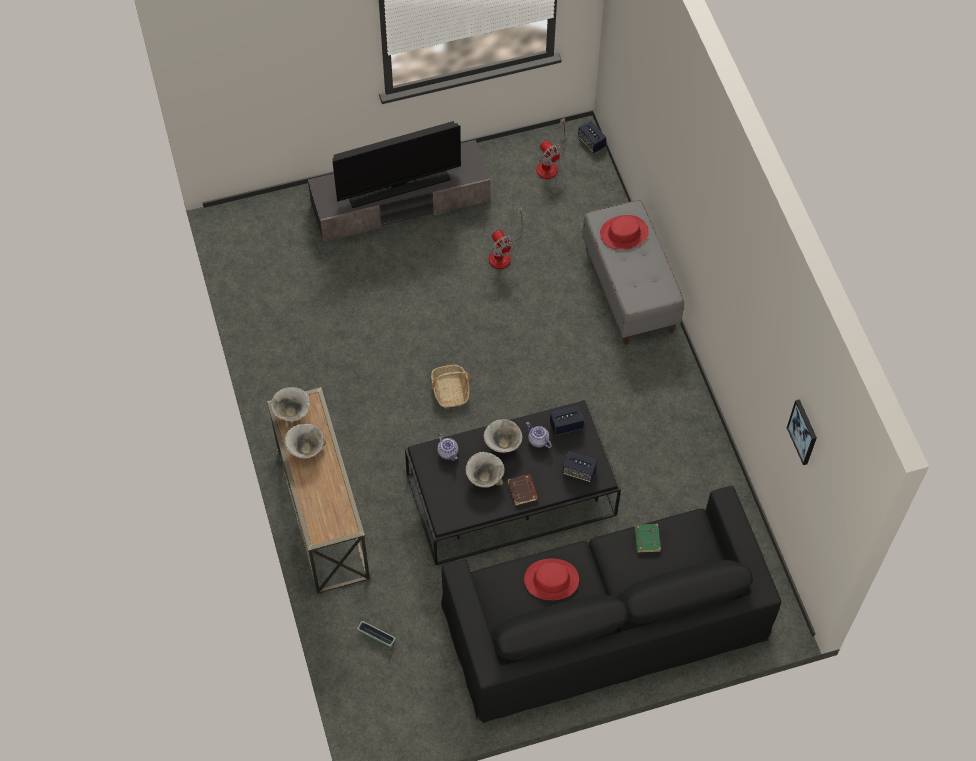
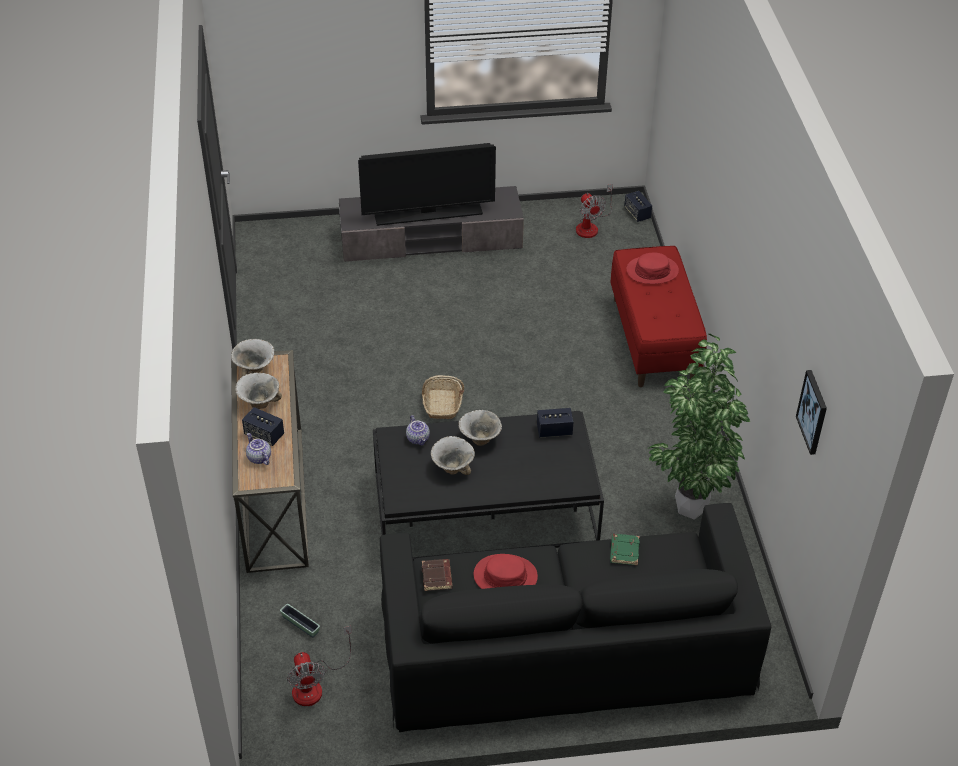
camera: 10 degrees right, 15 degrees down
fan [489,207,523,269] -> fan moved to [287,626,352,706]
brown book [508,474,538,506] -> brown book moved to [422,559,452,591]
teapot [526,422,552,448] -> teapot moved to [246,433,271,465]
speaker [562,451,597,483] -> speaker moved to [242,407,284,446]
grey bench [582,200,684,345] -> red bench [610,246,707,387]
none -> potted plant [647,334,750,520]

